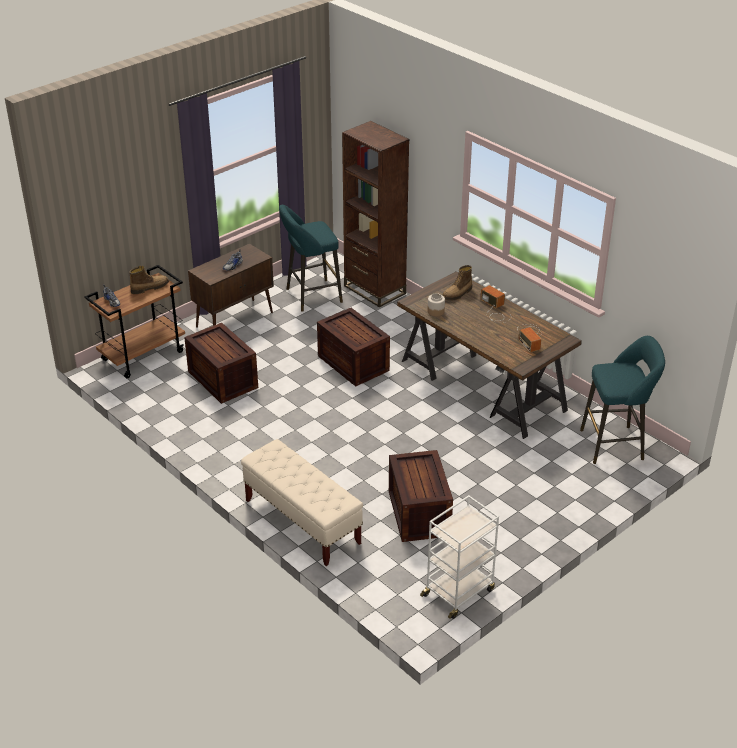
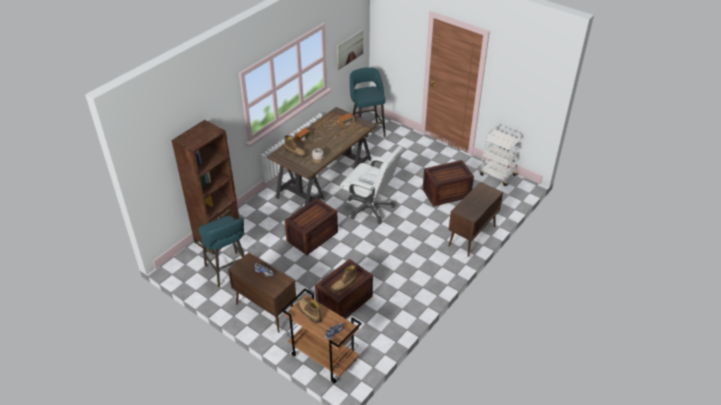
camera: 100 degrees left, 5 degrees up
beige bench [241,439,363,566] -> brown cabinet [448,182,503,257]
none -> boot [331,265,356,292]
none -> picture [337,30,363,70]
none -> white office chair [340,146,403,224]

